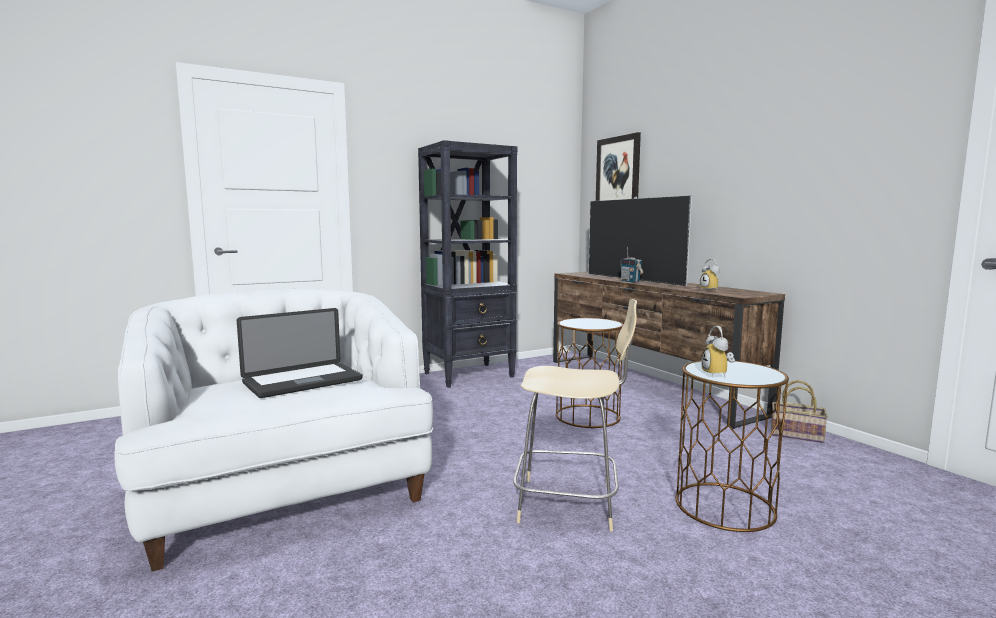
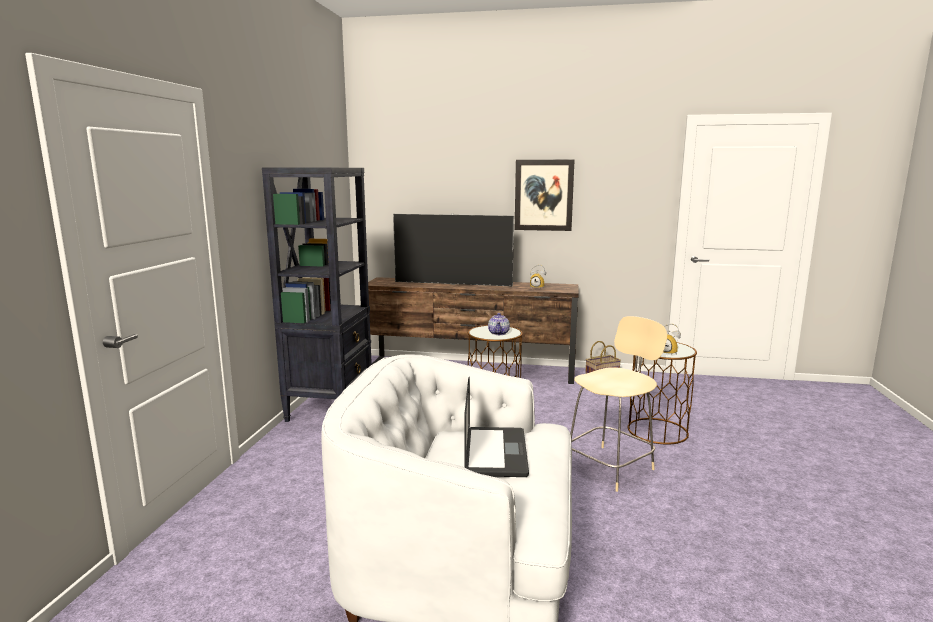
camera: 50 degrees left, 5 degrees up
picture [596,132,641,201] -> picture moved to [515,160,575,231]
radio [621,246,644,283] -> none
none -> teapot [488,313,510,335]

